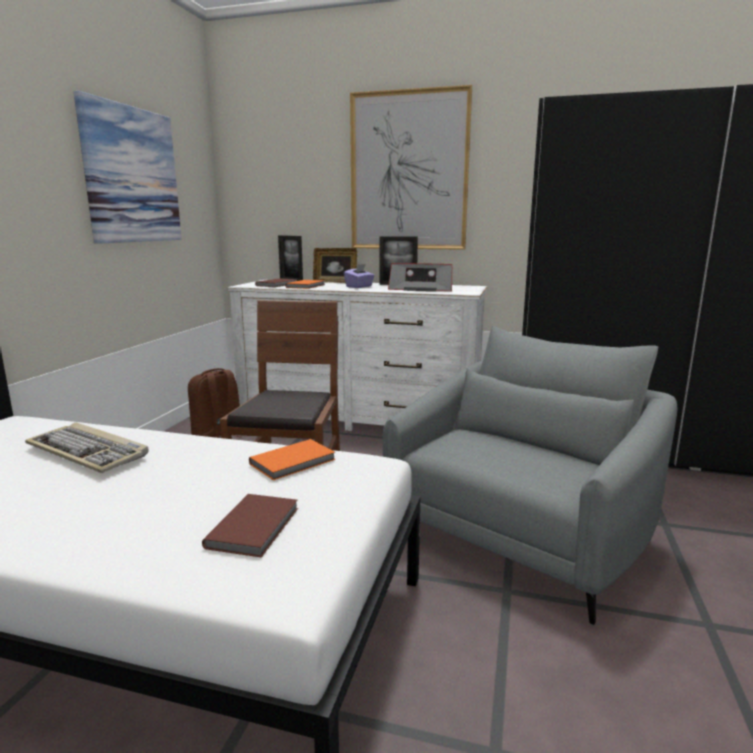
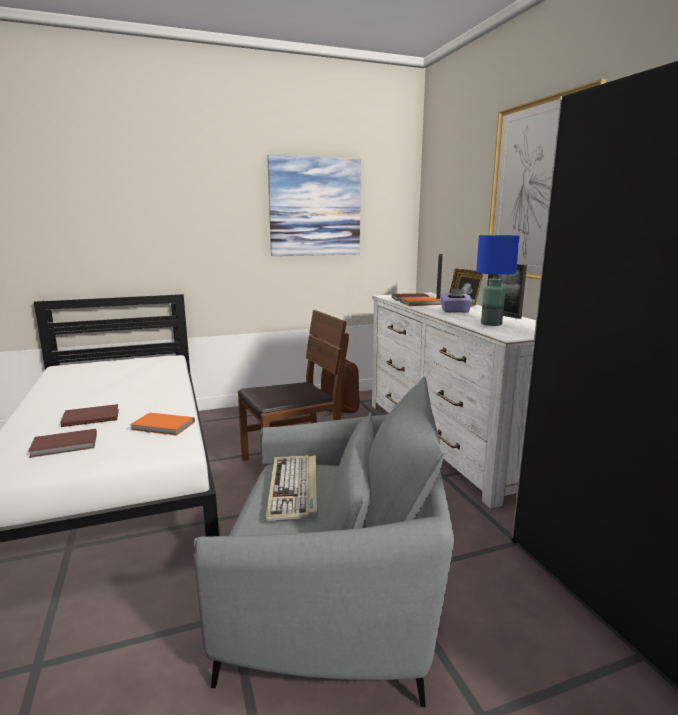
camera: 55 degrees right, 0 degrees up
keyboard [25,423,148,473] -> keyboard moved to [266,455,318,521]
radio [388,263,452,291] -> blue table lamp [476,235,520,326]
none -> brown book [60,404,119,427]

